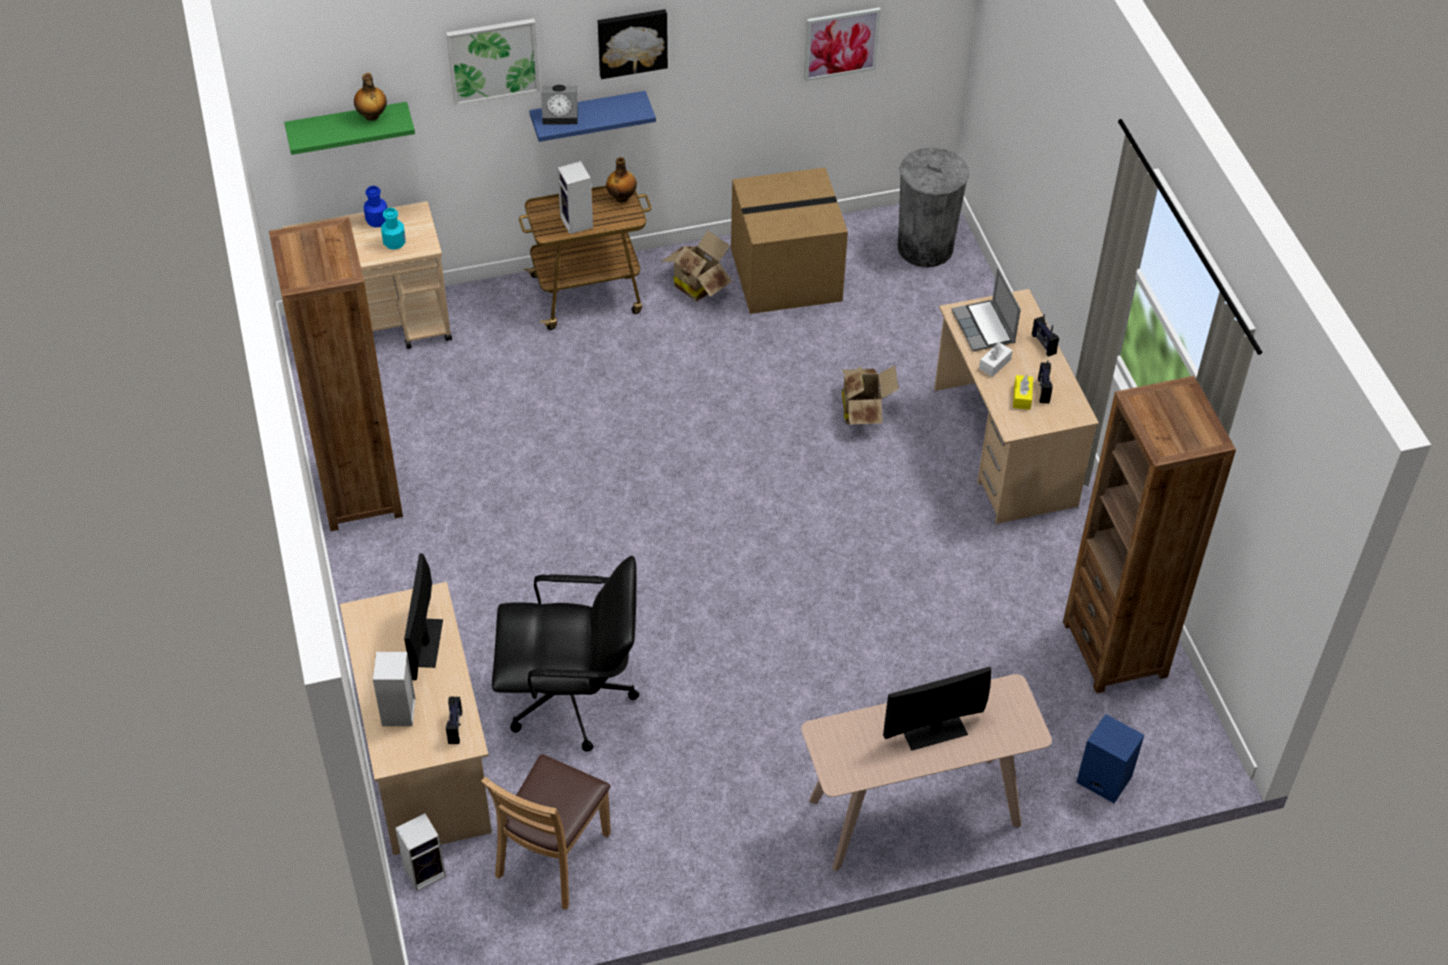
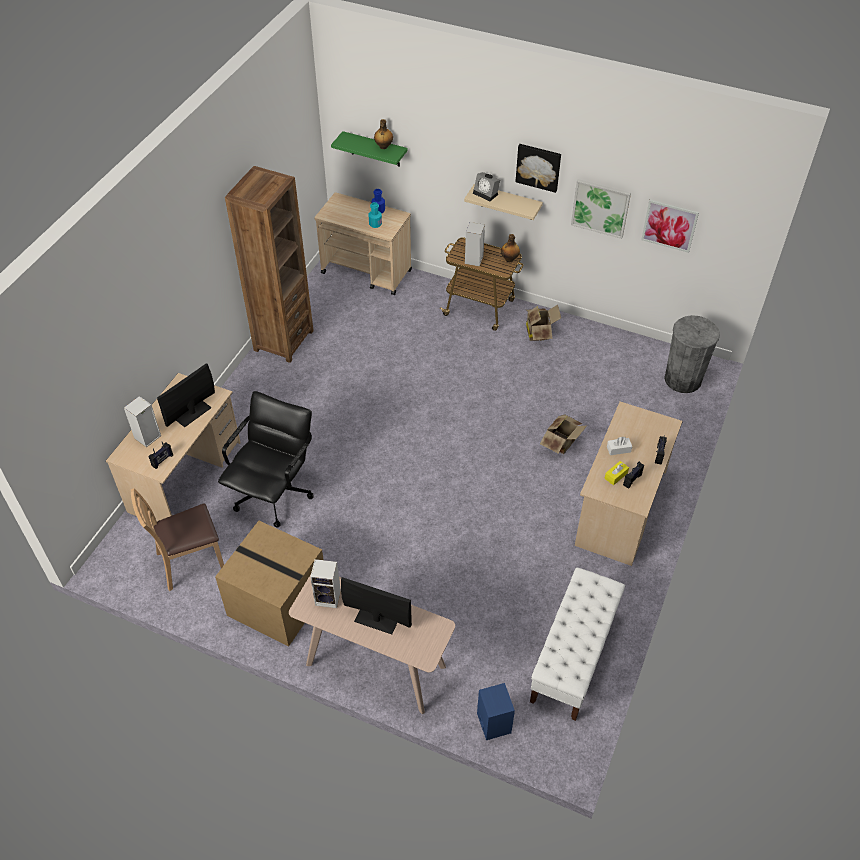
camera: 40 degrees right, 0 degrees up
speaker [395,813,446,891] -> speaker moved to [310,559,341,608]
picture [446,18,540,106] -> picture moved to [571,179,631,239]
black office chair [492,556,639,752] -> black office chair turned 105 degrees counterclockwise [218,391,314,528]
blue shelf [529,91,656,142] -> beige shelf [464,184,543,220]
cardboard box [731,167,848,314] -> cardboard box moved to [215,521,324,647]
laptop [952,268,1021,351] -> none
brown bookcase [1063,376,1236,694] -> white bench [530,567,625,721]

